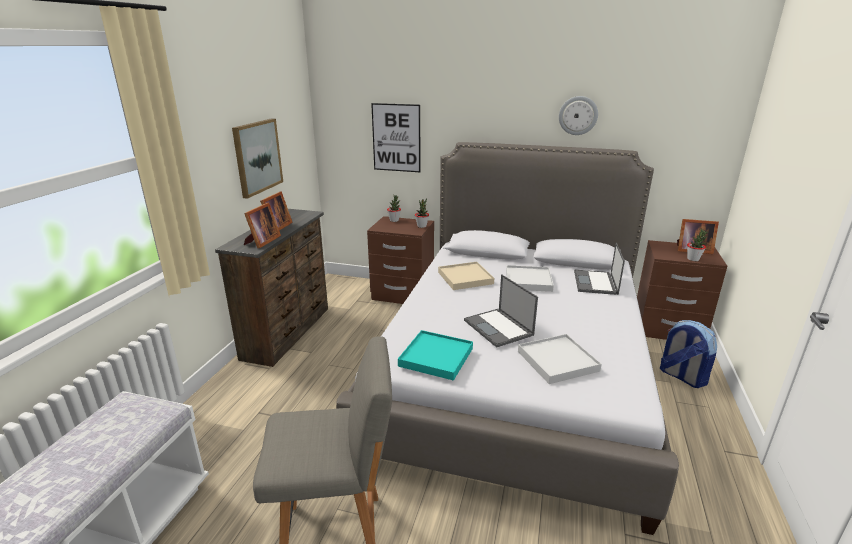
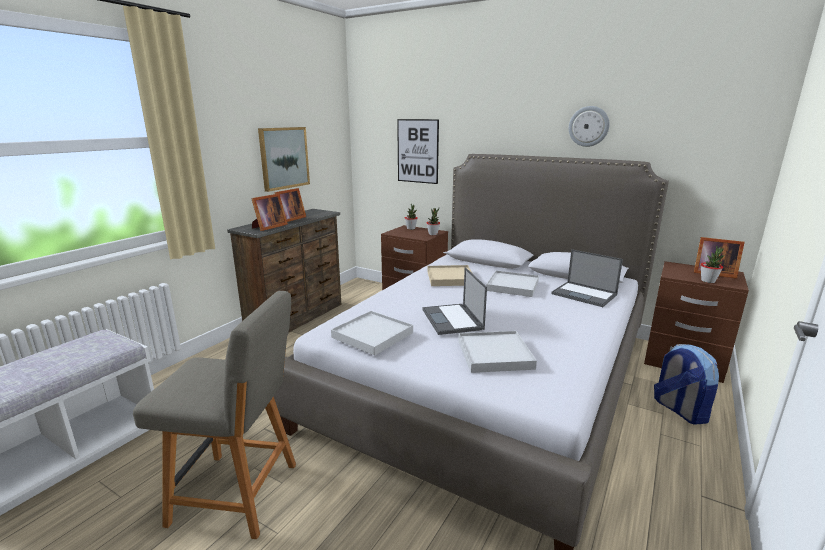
camera: 15 degrees right, 5 degrees down
turquoise tray [398,330,473,381] -> white tray [331,311,413,356]
laptop [574,242,625,295] -> laptop turned 75 degrees counterclockwise [551,249,623,307]

